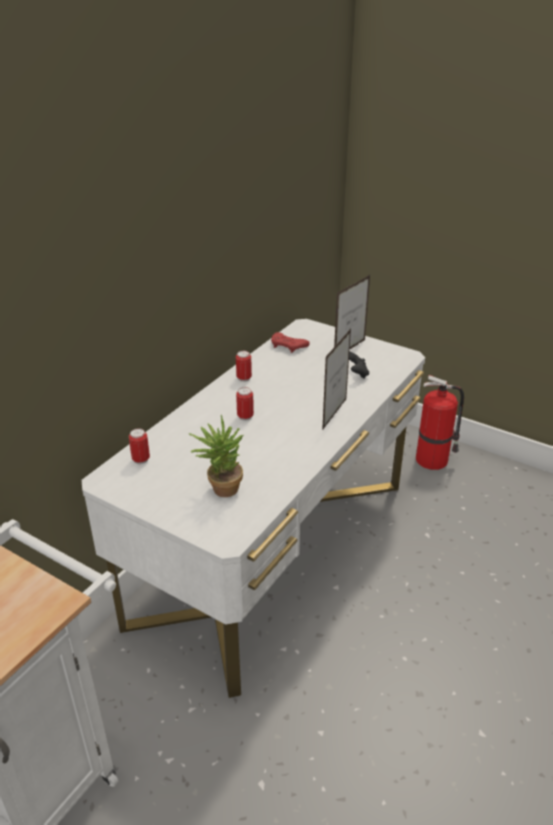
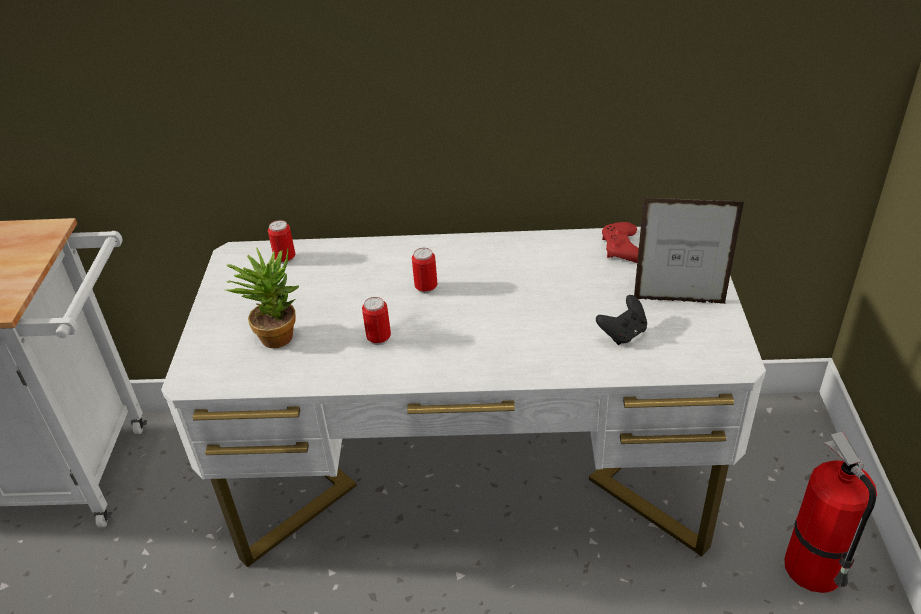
camera: 60 degrees right, 5 degrees up
can [236,351,252,382] -> can moved to [362,297,391,345]
picture frame [322,329,351,430] -> none

